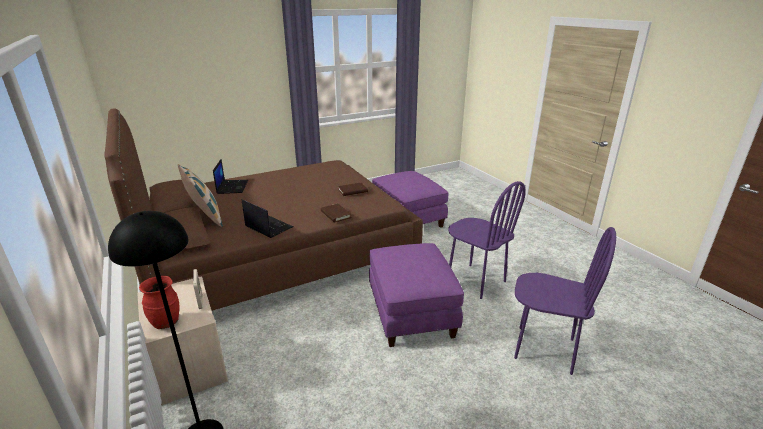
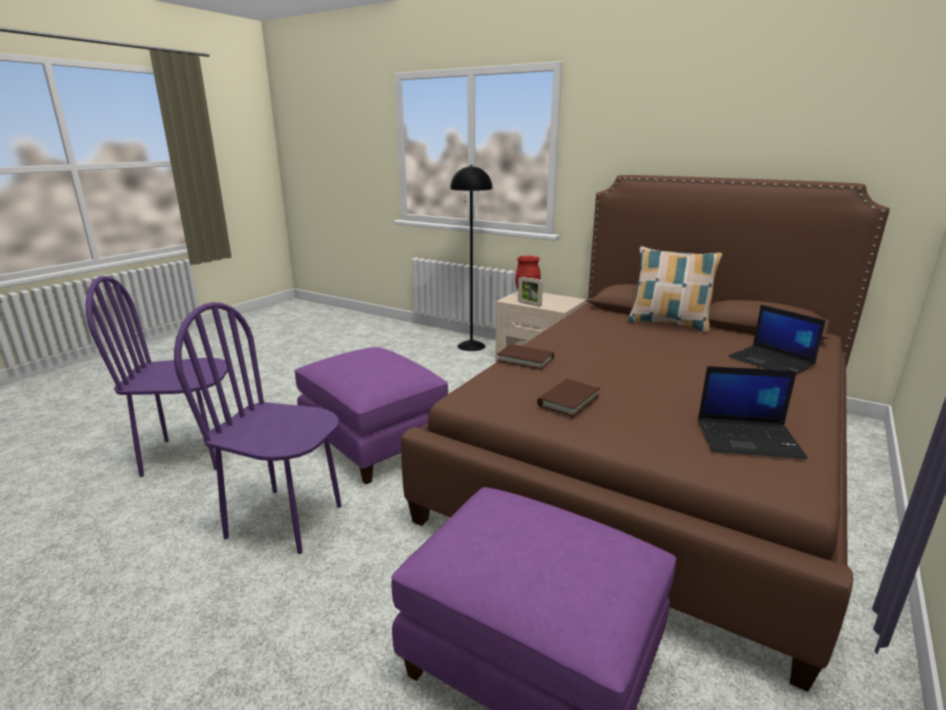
camera: 150 degrees right, 5 degrees down
laptop [242,199,294,238] -> laptop moved to [698,366,808,459]

